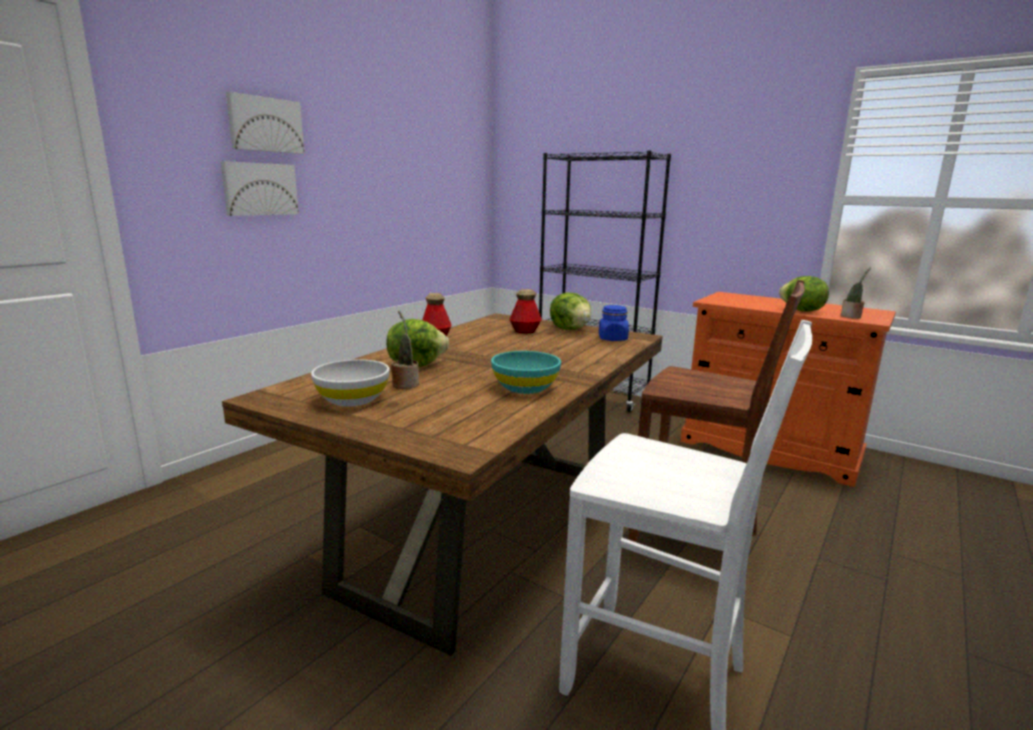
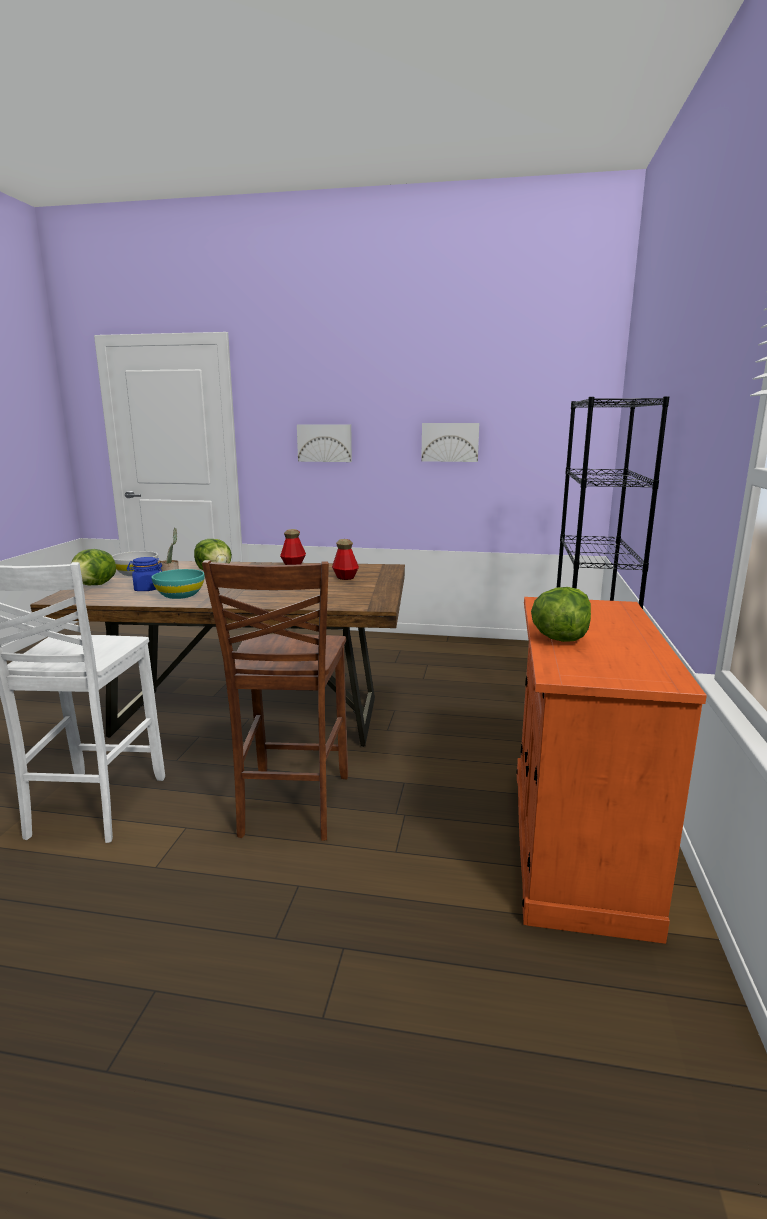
camera: 65 degrees right, 0 degrees up
picture [226,92,304,154] -> picture moved to [421,423,479,462]
lettuce [550,293,591,330] -> lettuce moved to [71,549,116,585]
blue jar [599,305,629,341] -> blue jar moved to [127,557,162,591]
potted plant [841,267,871,319] -> none

